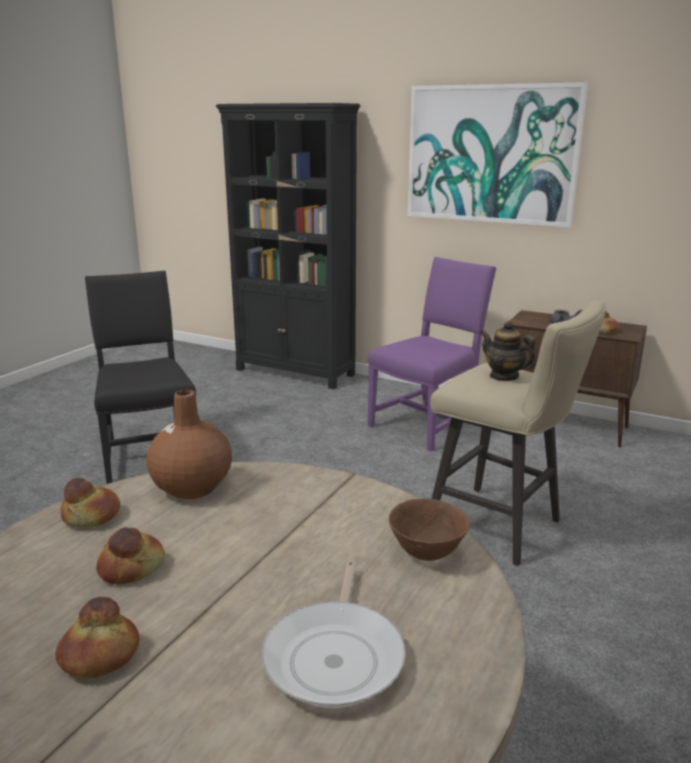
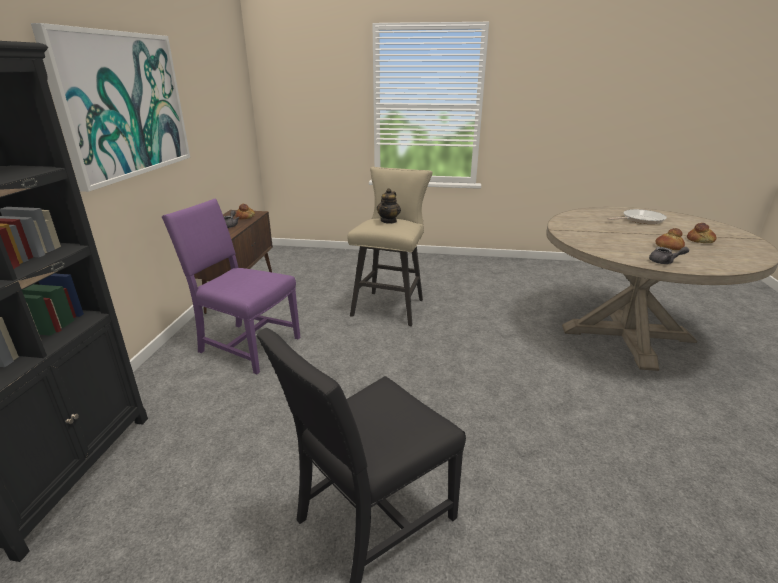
camera: 110 degrees left, 5 degrees up
bread [60,478,120,528] -> grey teapot [649,247,689,264]
brown vase [146,389,232,499] -> none
brown bowl [389,498,470,561] -> none

